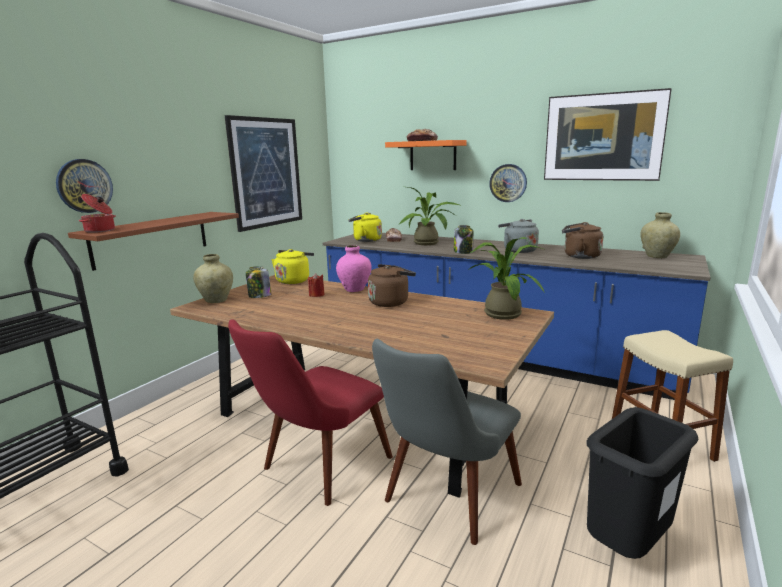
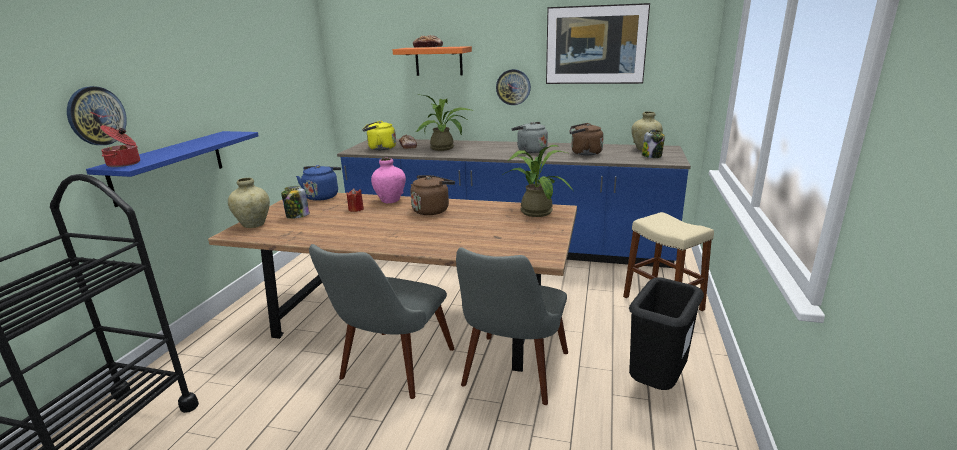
camera: 15 degrees left, 5 degrees up
brown shelf [68,212,239,271] -> blue shelf [86,131,259,207]
picture [224,115,302,232] -> none
red chair [228,319,393,506] -> grey chair [309,244,454,399]
yellow kettle [271,249,314,284] -> blue kettle [296,165,341,201]
jar [454,225,474,254] -> jar moved to [642,130,665,158]

